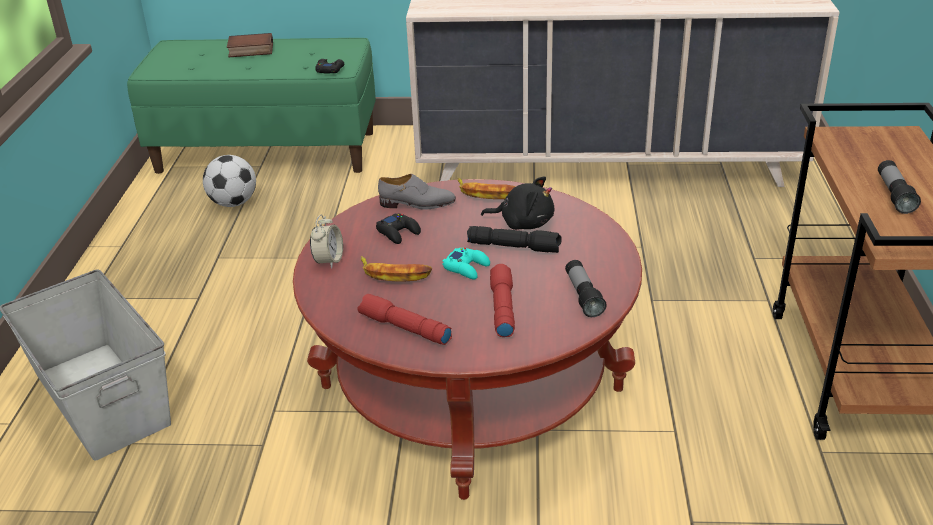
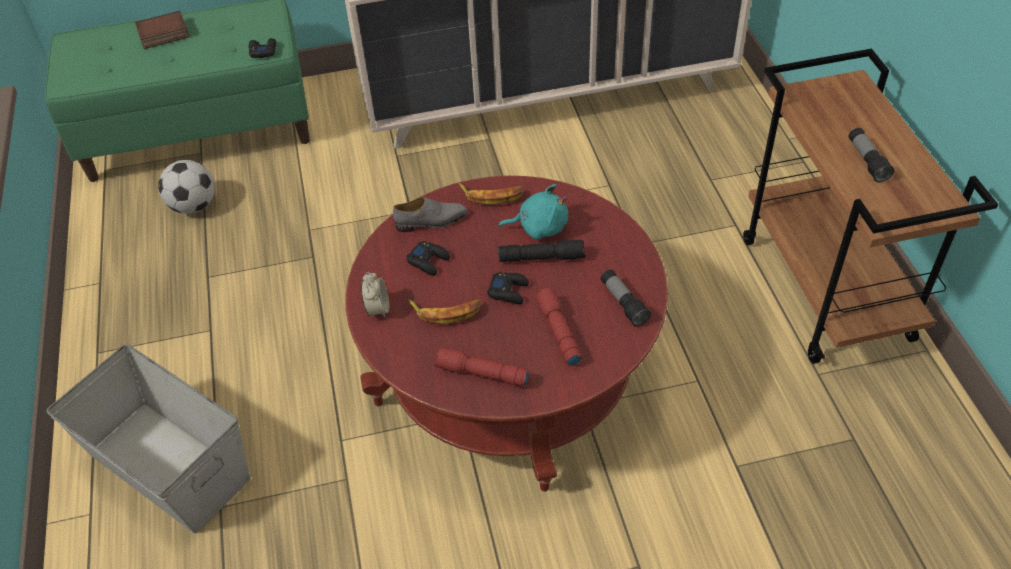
camera: 15 degrees left, 15 degrees up
turquoise game controller [442,248,490,280] -> black game controller [487,272,529,304]
black plush toy [481,176,555,230] -> turquoise plush toy [499,184,568,239]

